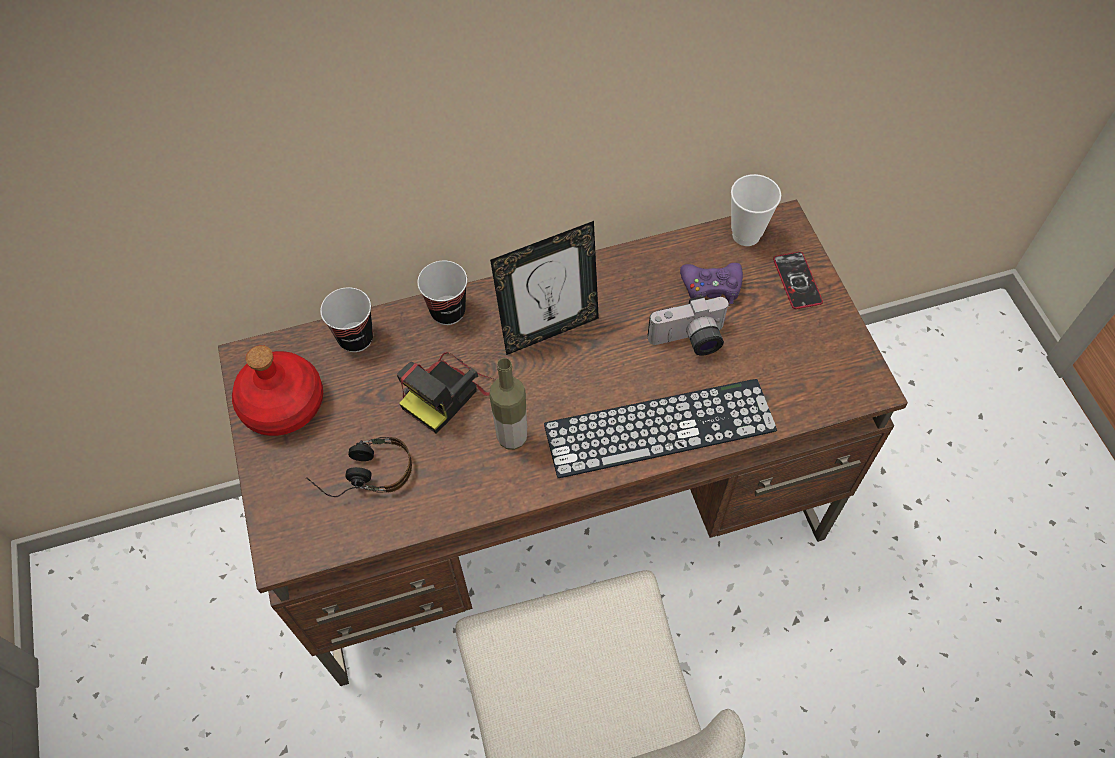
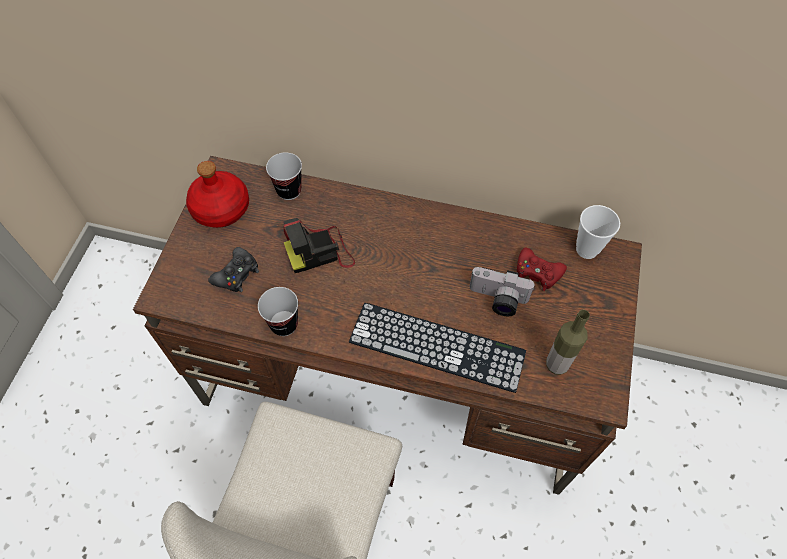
camera: 30 degrees right, 0 degrees up
headphones [306,437,412,497] -> black game controller [208,247,259,292]
cup [417,261,467,325] -> cup moved to [258,287,298,336]
bottle [489,358,527,450] -> bottle moved to [546,309,590,375]
picture frame [490,221,599,355] -> none
purple game controller [680,263,743,304] -> red game controller [517,247,567,291]
phone [773,252,823,309] -> none

